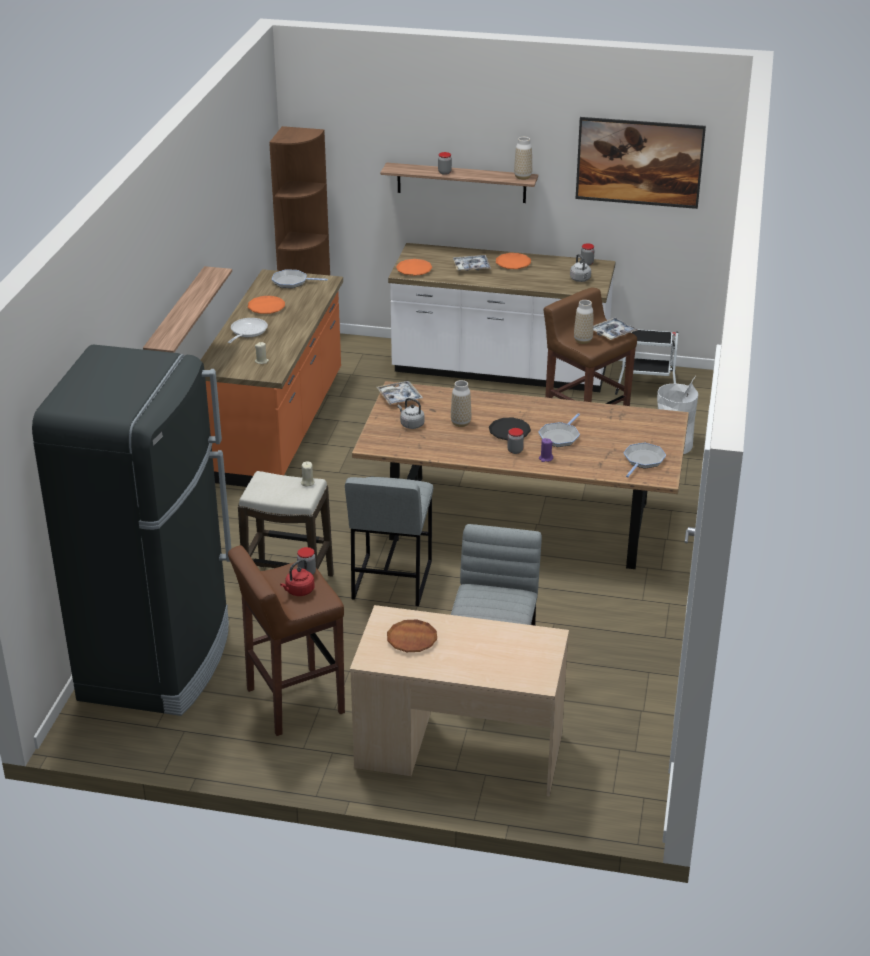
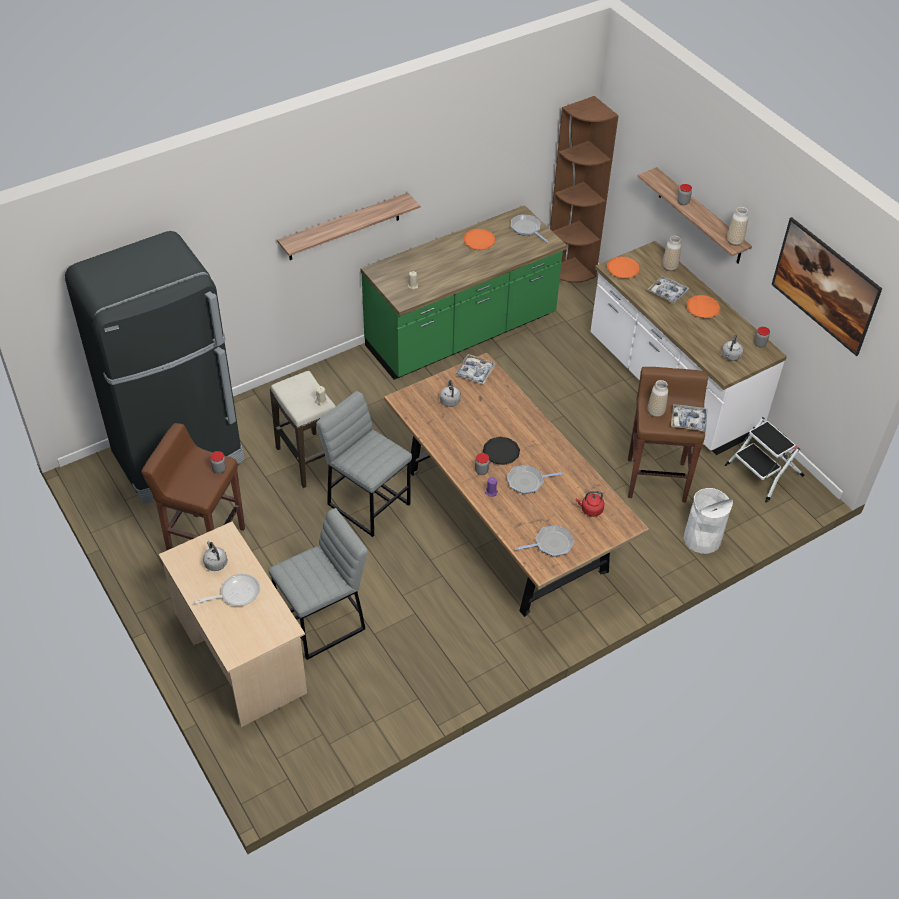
camera: 45 degrees right, 15 degrees up
orange counter [201,269,343,487] -> green counter [360,205,567,380]
frying pan [228,318,268,343] -> frying pan moved to [195,574,260,606]
red kettle [280,559,314,596] -> red kettle moved to [576,491,604,517]
grey chair [345,477,433,606] -> grey chair turned 75 degrees clockwise [316,391,412,537]
brown plate [387,620,437,652] -> grey kettle [203,541,227,571]
vase [451,380,471,427] -> vase moved to [662,236,681,271]

